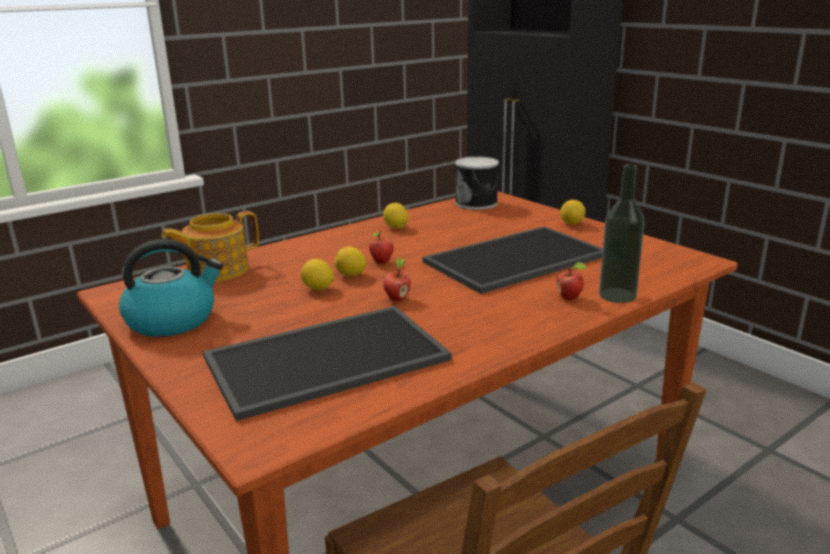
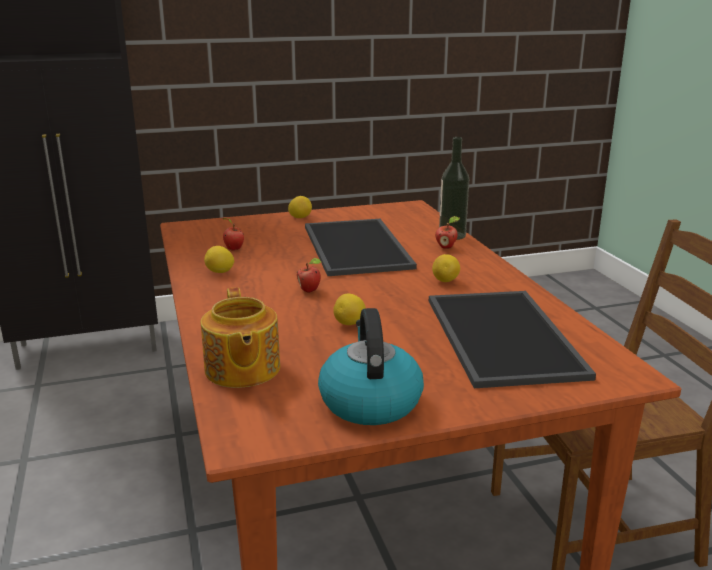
camera: 70 degrees left, 0 degrees up
lemon [334,246,367,276] -> lemon moved to [432,254,460,282]
apple [383,258,411,301] -> apple moved to [223,218,244,251]
can [455,156,499,210] -> none

